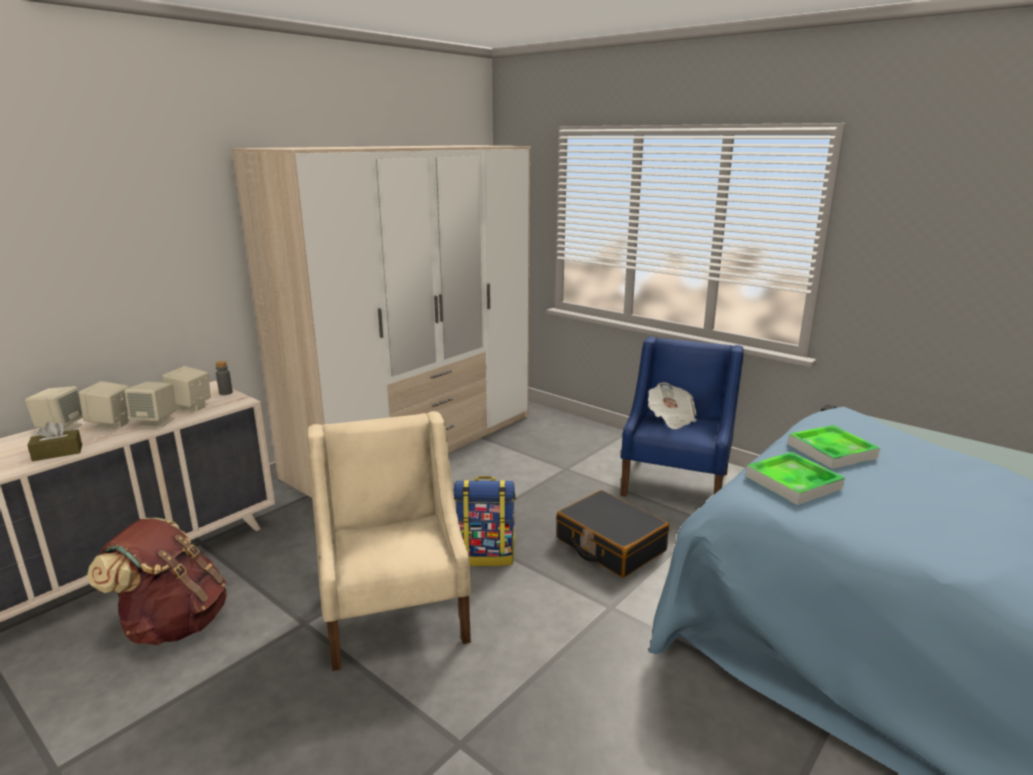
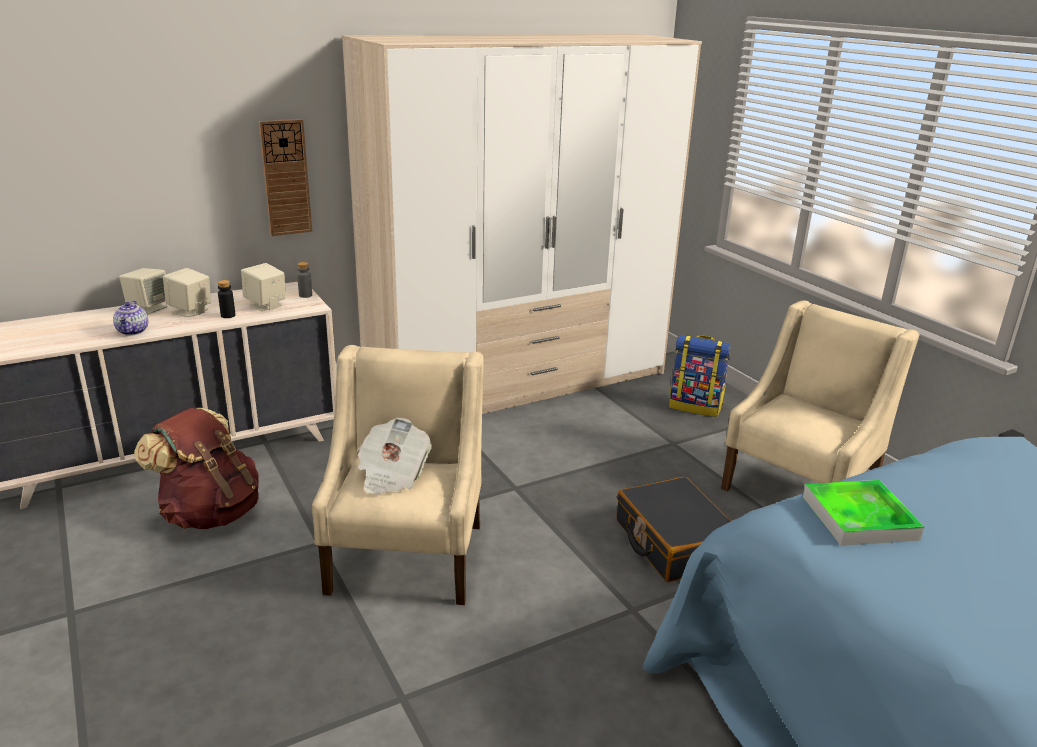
camera: 20 degrees right, 5 degrees up
brown tissue box [27,422,82,461] -> teapot [113,300,148,336]
beige speaker [125,382,177,428] -> black bottle [218,280,235,318]
backpack [454,476,516,566] -> backpack moved to [669,335,730,417]
blue armchair [620,336,744,497] -> beige armchair [721,300,920,491]
newspaper [648,383,697,429] -> newspaper moved to [357,418,432,494]
tray [787,425,880,469] -> none
none -> wall clock [259,119,312,236]

